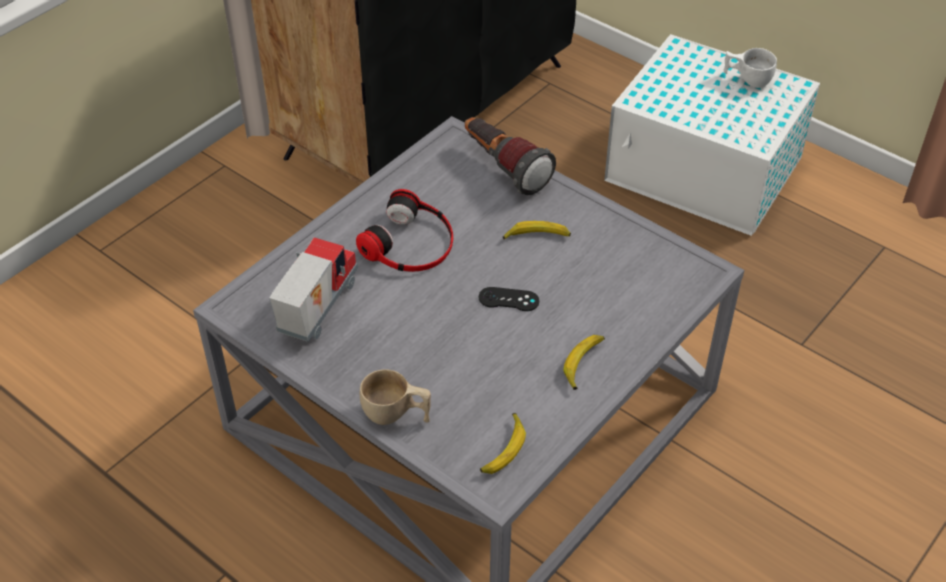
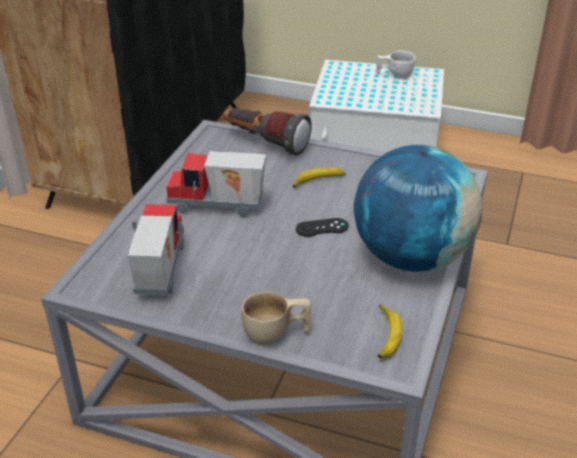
camera: 20 degrees left, 10 degrees down
headphones [356,189,453,272] -> toy truck [166,151,266,217]
banana [563,335,605,390] -> globe [354,144,482,272]

